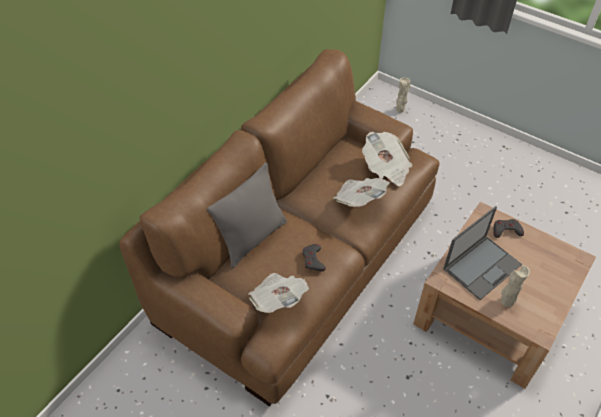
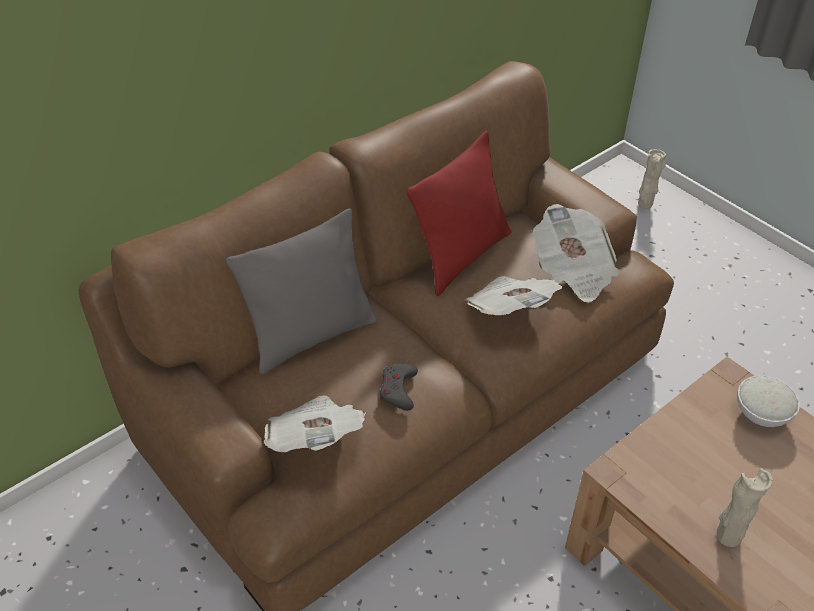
camera: 15 degrees right, 5 degrees down
laptop [443,206,522,300] -> none
grey game controller [493,219,524,238] -> white bowl [737,375,800,427]
none -> red pillow [406,131,511,296]

